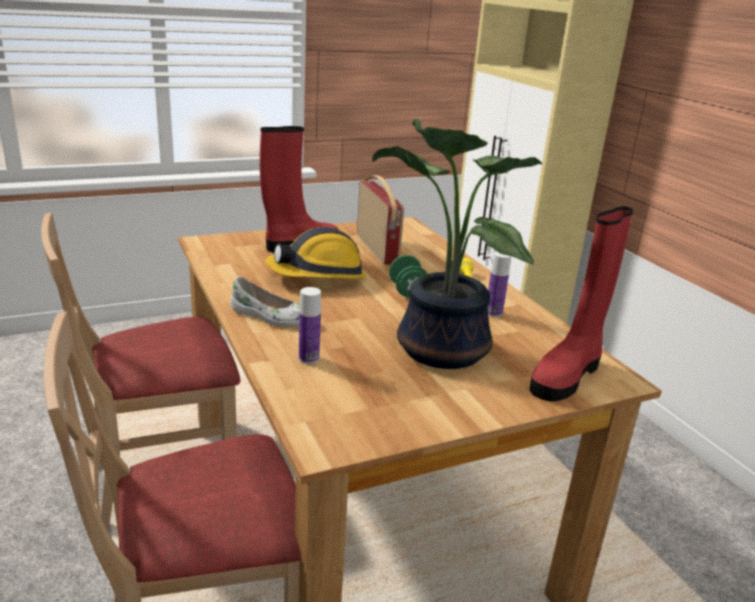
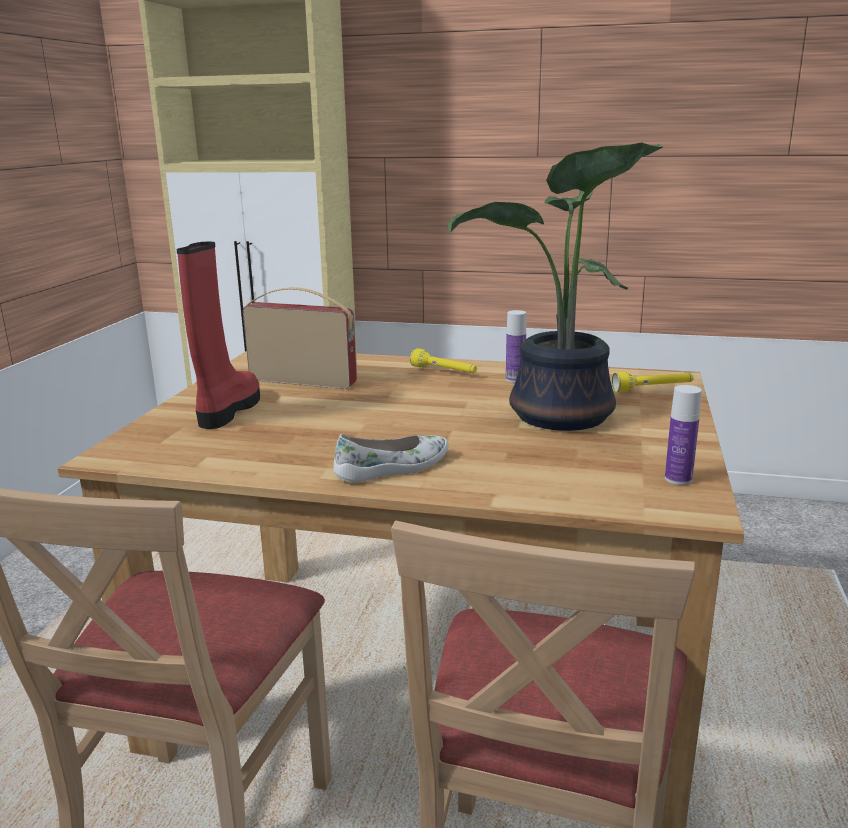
camera: 50 degrees left, 5 degrees down
hard hat [265,227,366,279] -> none
bottle [299,287,321,364] -> bottle moved to [665,385,702,485]
green dumbbell [389,255,427,298] -> none
red boot [530,206,634,402] -> yellow flashlight [612,372,693,392]

